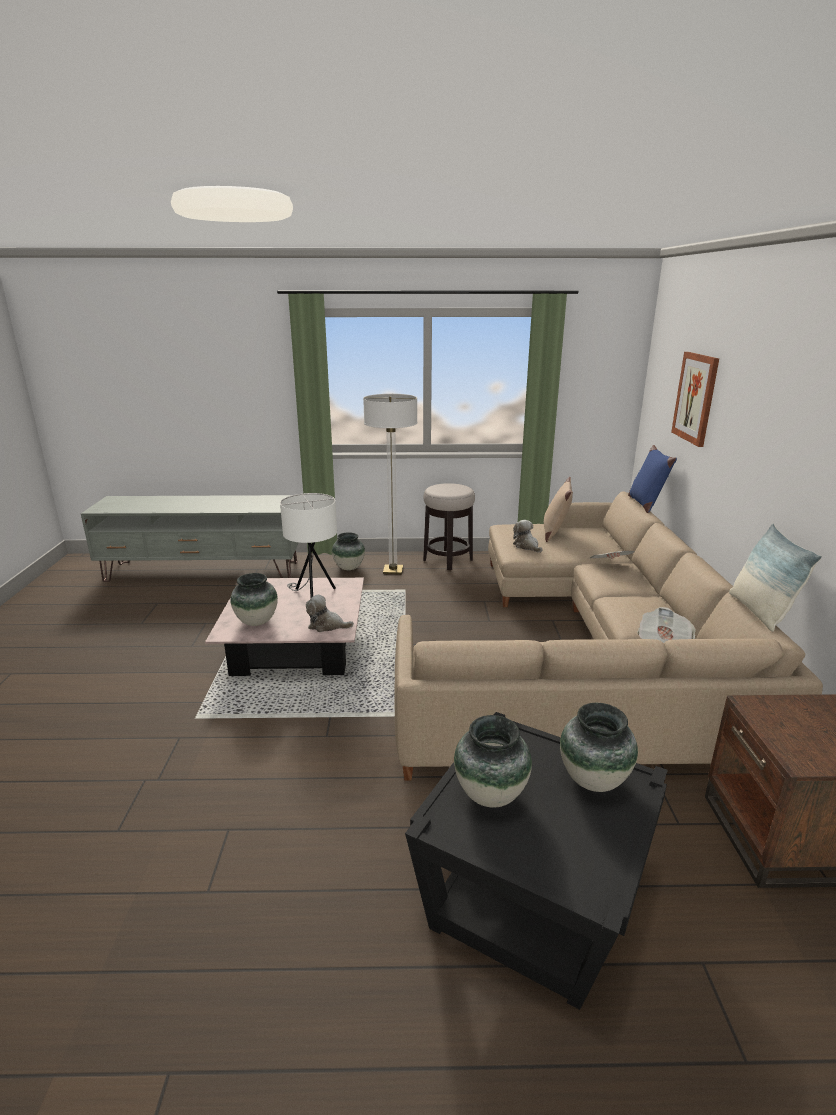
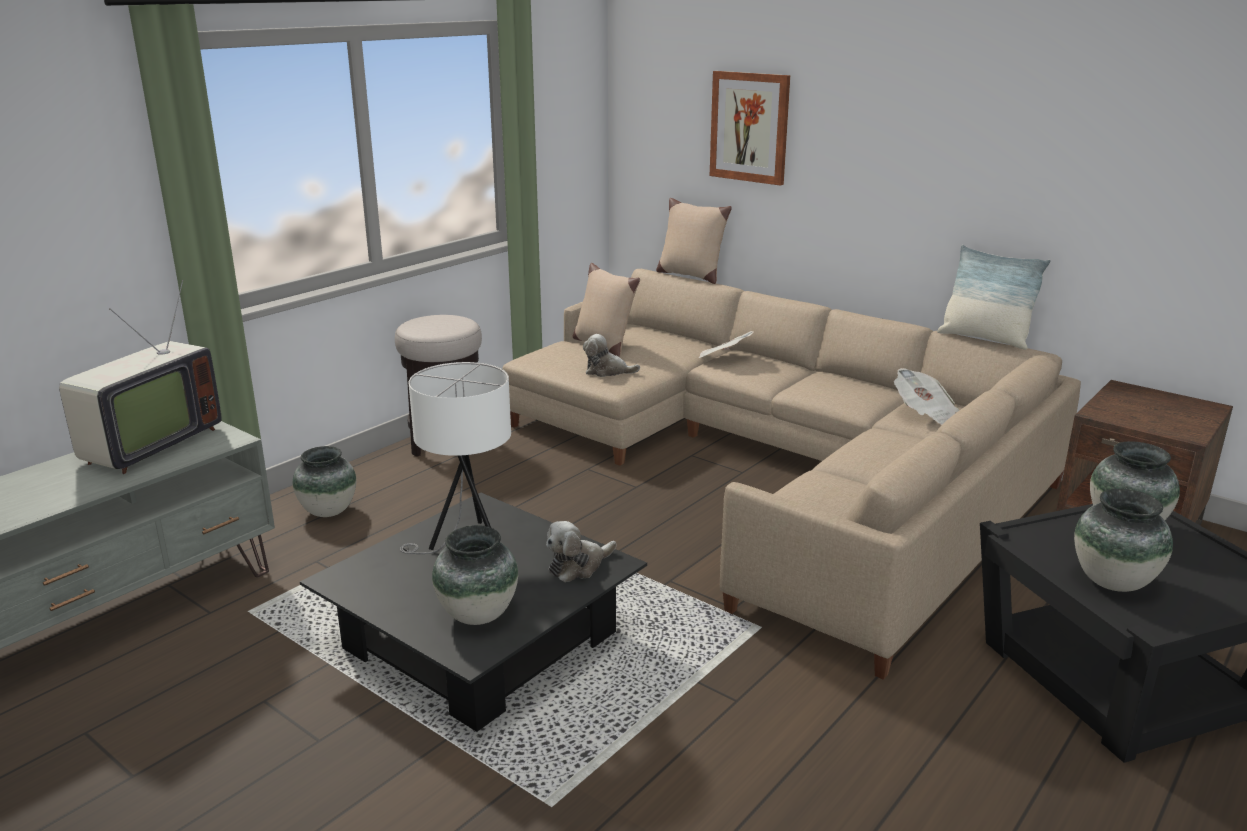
camera: 50 degrees left, 0 degrees up
pink coffee table [205,578,364,676] -> black coffee table [300,492,647,732]
floor lamp [363,394,417,574] -> none
blue pillow [628,445,677,513] -> beige pillow [656,198,732,284]
none -> television [59,280,222,474]

